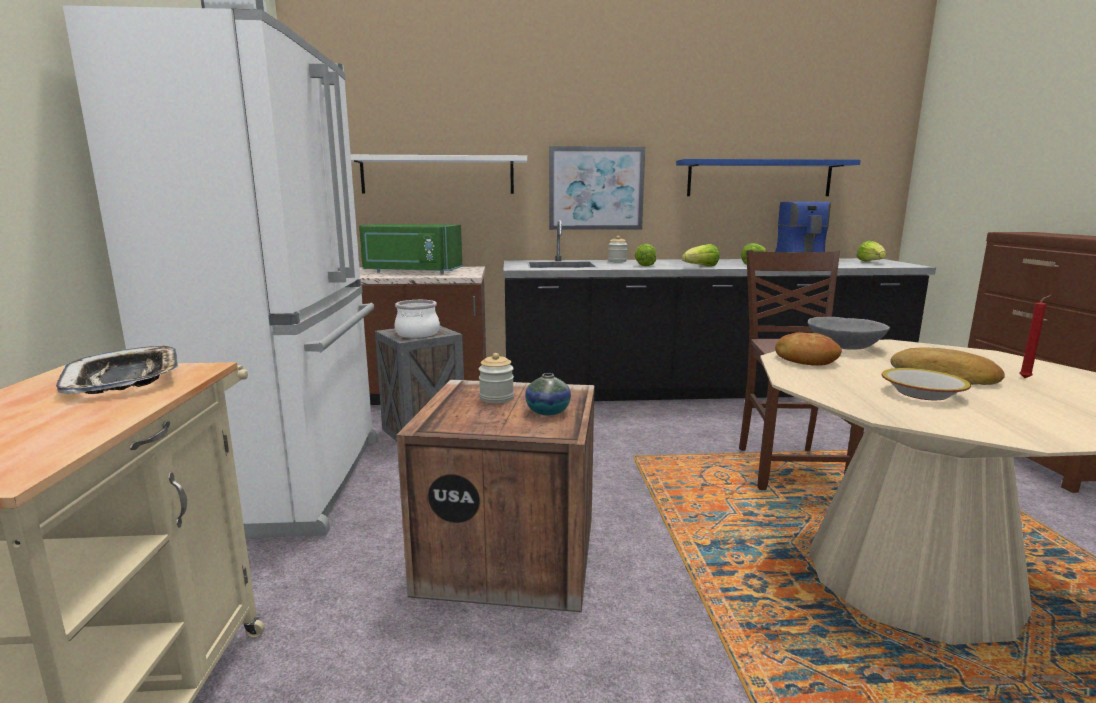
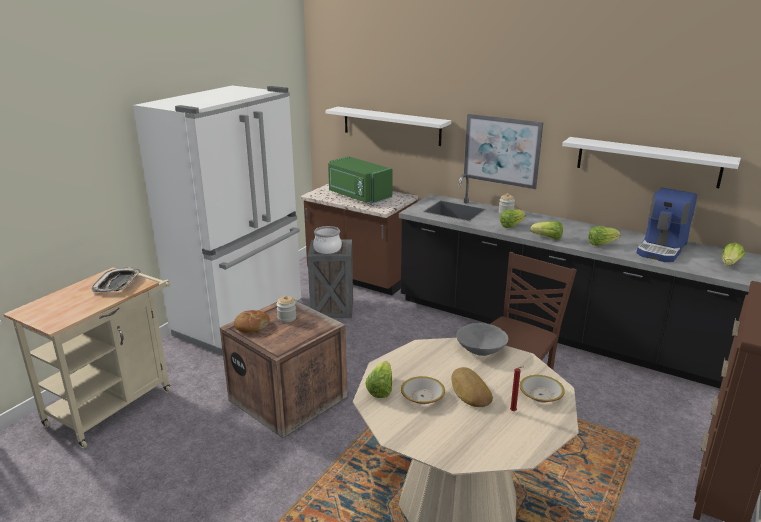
camera: 35 degrees right, 10 degrees up
vase [525,373,571,416] -> none
blue shelf [676,159,861,196] -> white shelf [562,137,741,188]
bread [775,332,842,366] -> bread moved to [234,310,270,333]
none -> lettuce [365,361,392,398]
none -> bowl [519,375,565,402]

